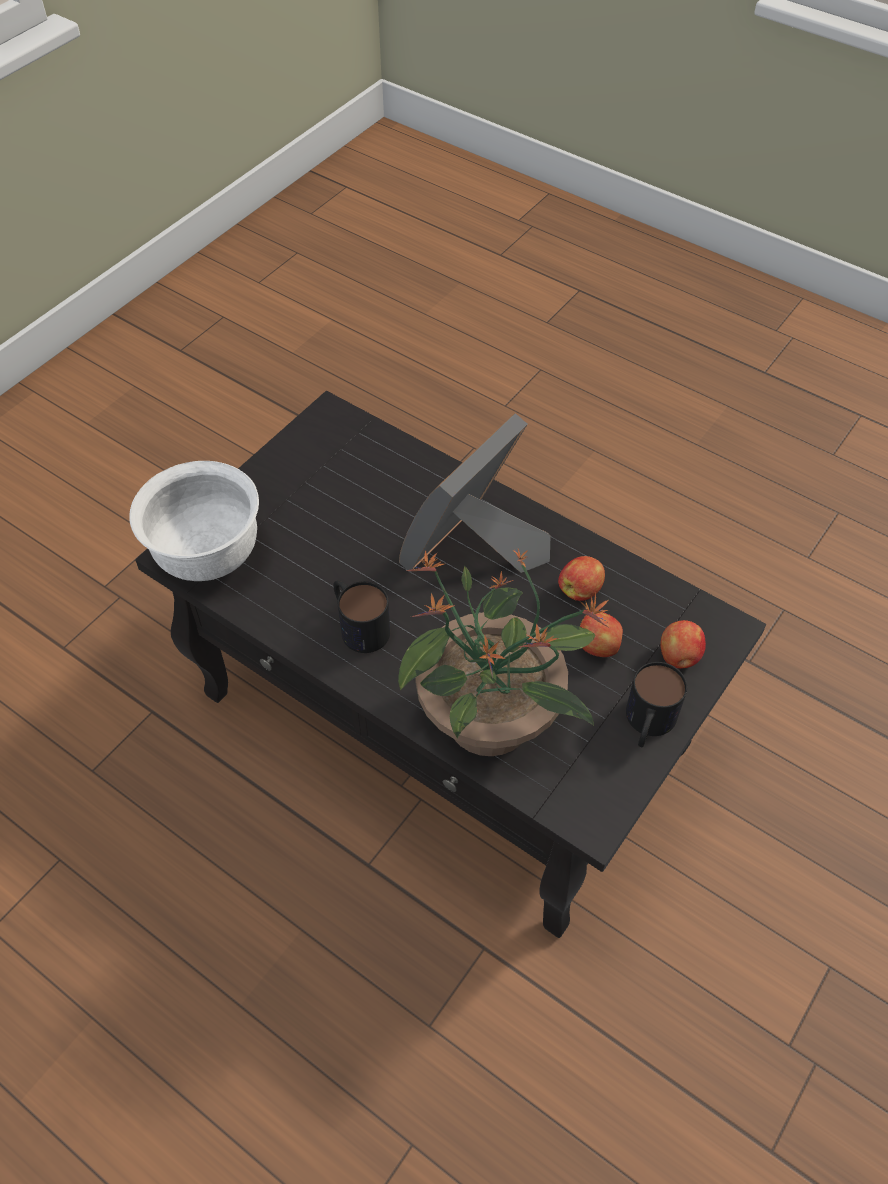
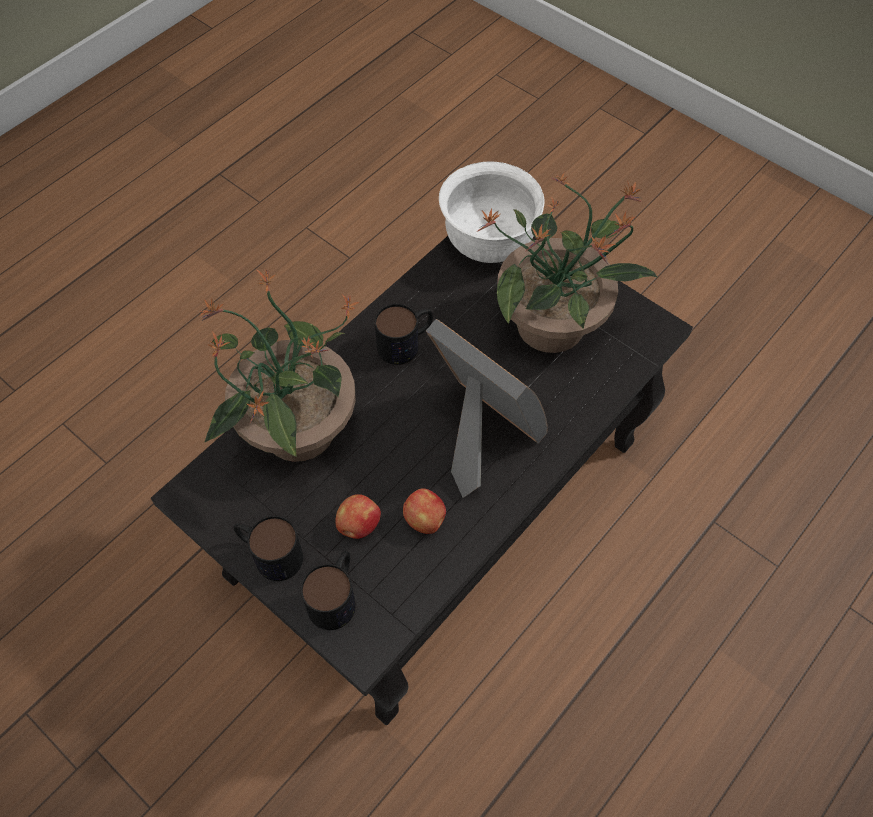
camera: 95 degrees right, 5 degrees up
apple [660,620,706,669] -> mug [301,551,356,630]
none -> potted plant [478,172,658,353]

